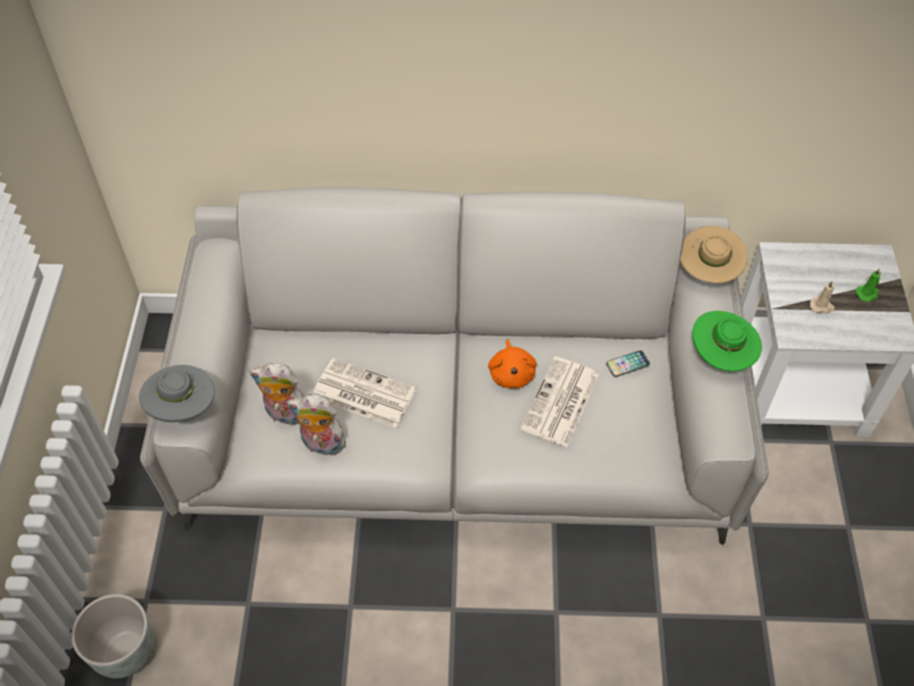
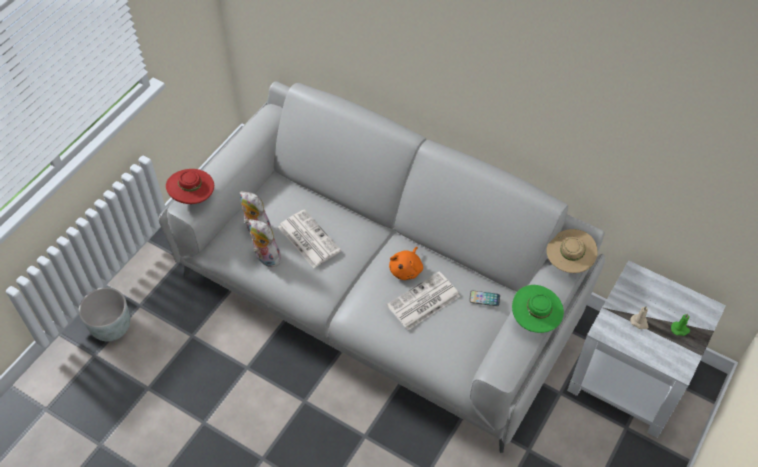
camera: 30 degrees right, 0 degrees up
grey hat [139,365,215,422] -> red hat [166,169,214,204]

